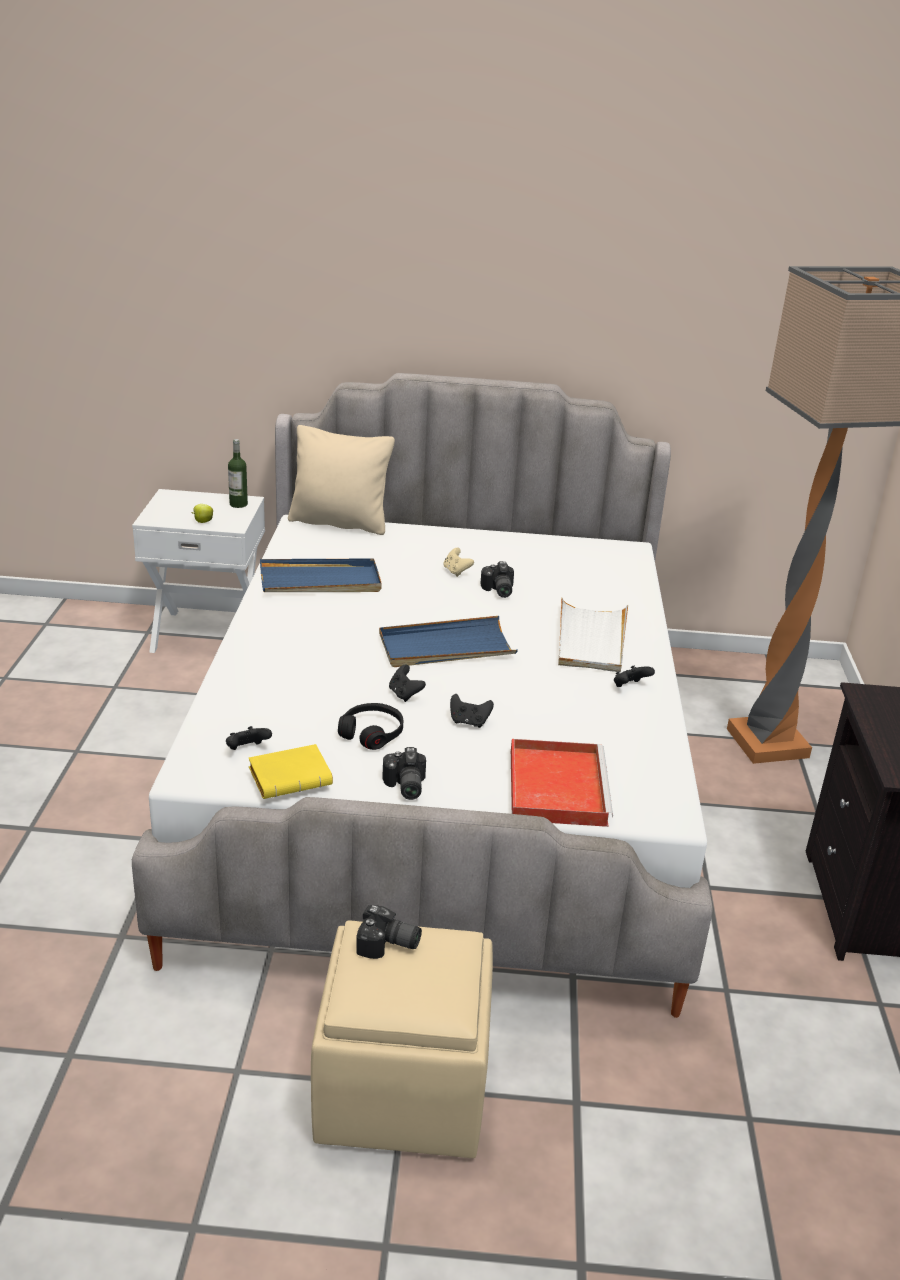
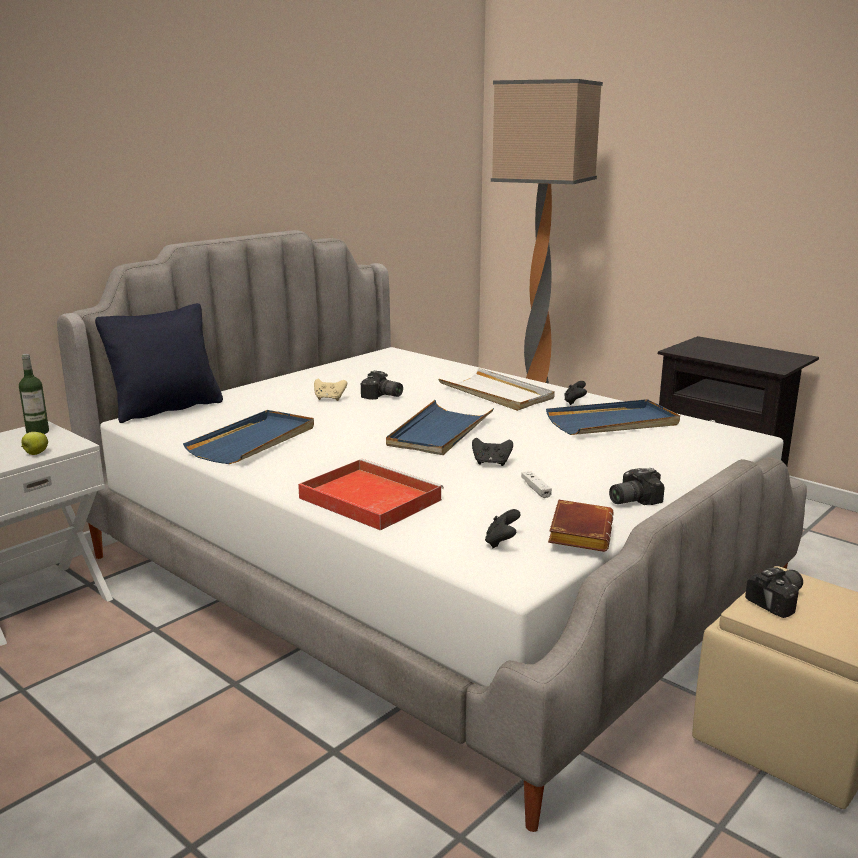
camera: 50 degrees left, 10 degrees down
yellow book [248,744,333,799] -> brown book [548,500,613,552]
beige pillow [288,425,395,535] -> black pillow [95,303,223,423]
black headphones [338,703,403,750] -> white game controller [521,471,552,498]
camera [383,747,426,800] -> camera turned 120 degrees clockwise [609,468,665,505]
black game controller [450,694,494,728] -> none
red tray [511,739,613,827] -> red tray moved to [298,459,444,530]
none -> blue tray [546,399,680,435]

